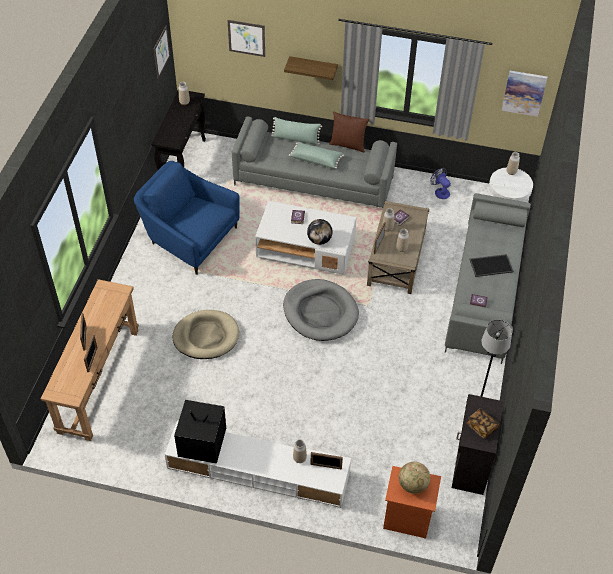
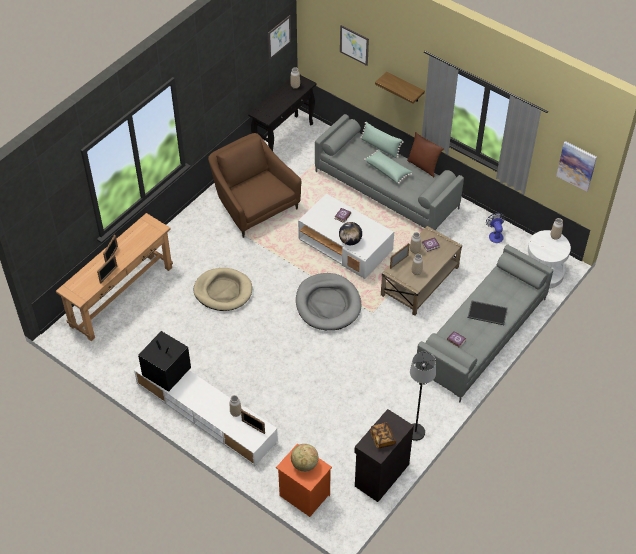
camera: 25 degrees right, 0 degrees up
blue armchair [134,161,240,275] -> brown armchair [208,133,302,238]

